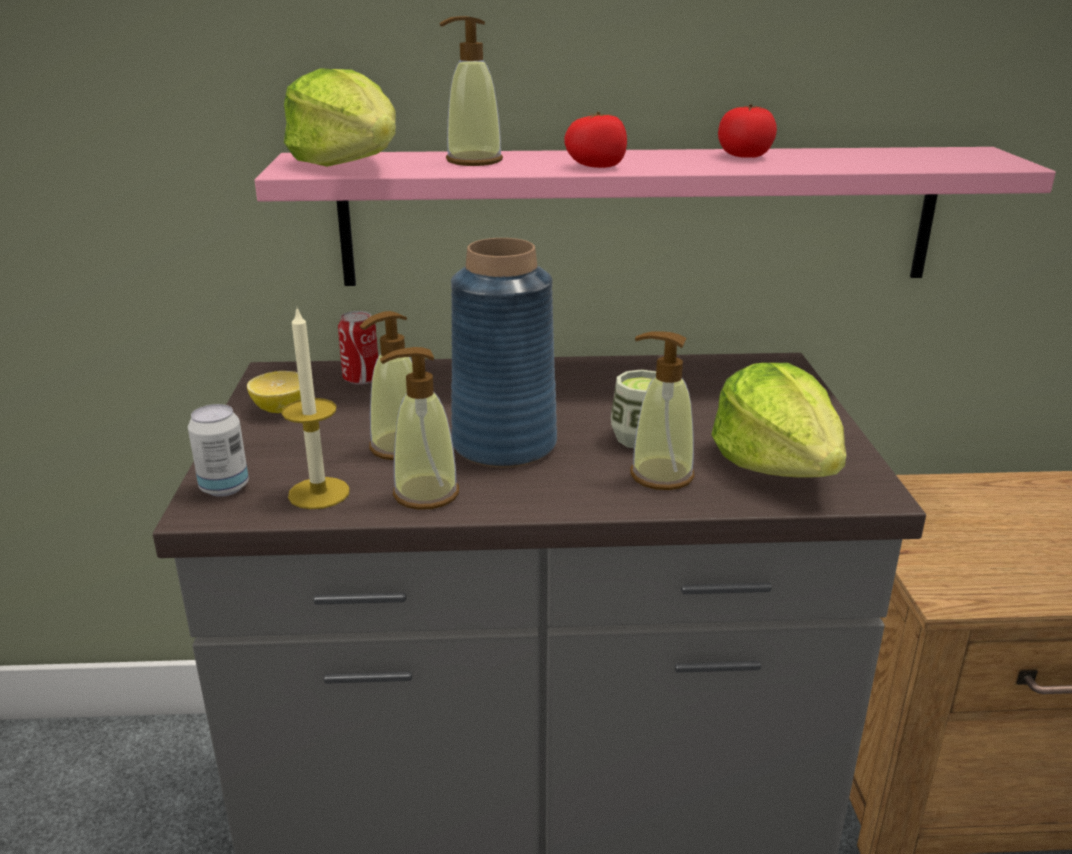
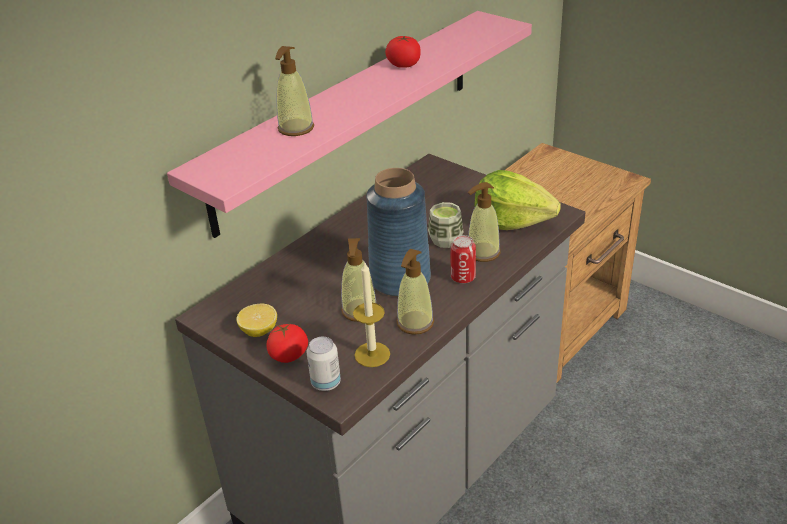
camera: 45 degrees left, 10 degrees up
lettuce [284,68,396,167] -> none
can [338,311,378,385] -> can moved to [451,235,476,283]
tomato [564,112,627,168] -> tomato moved to [267,323,308,363]

